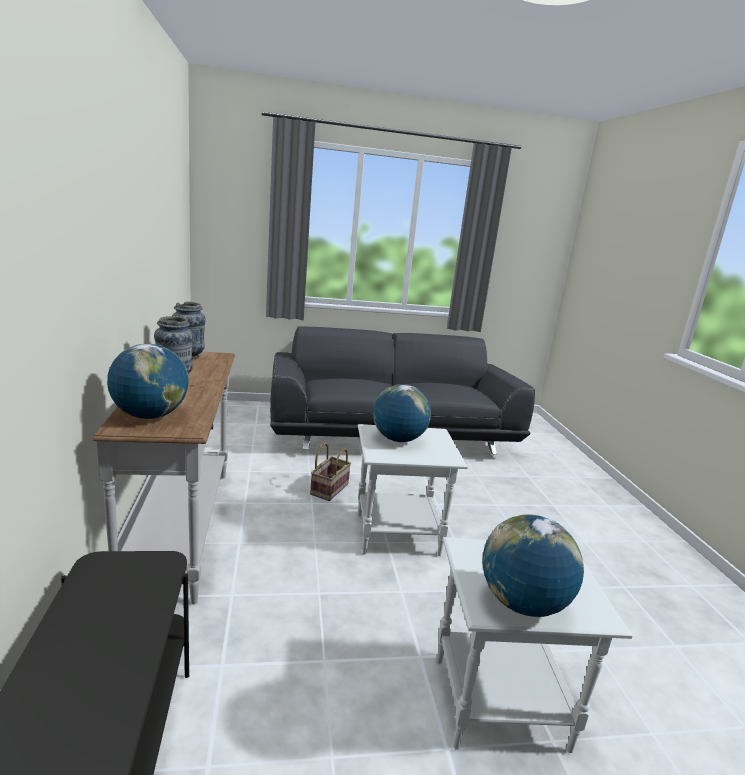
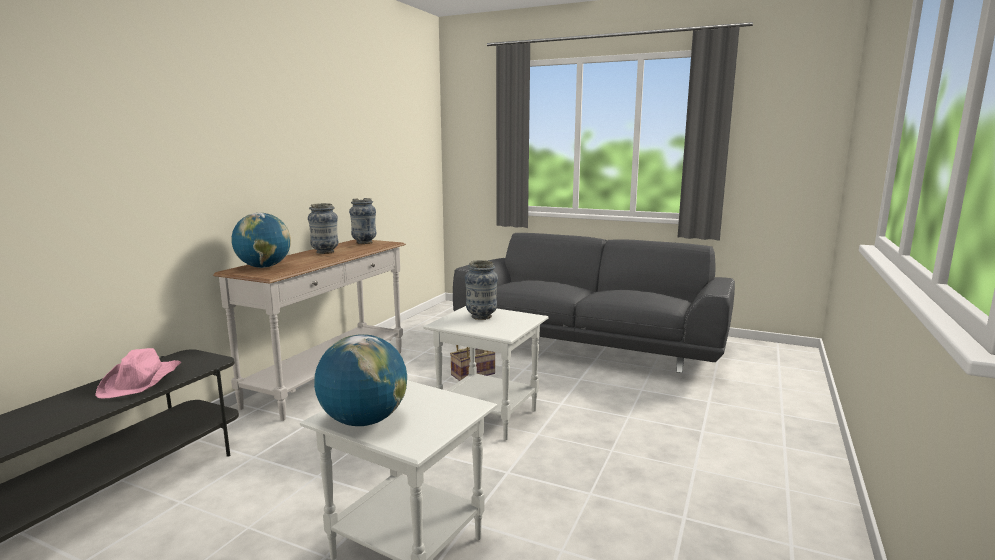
camera: 35 degrees right, 5 degrees down
globe [373,384,431,442] -> vase [465,260,498,320]
none -> pink hat [95,348,182,398]

